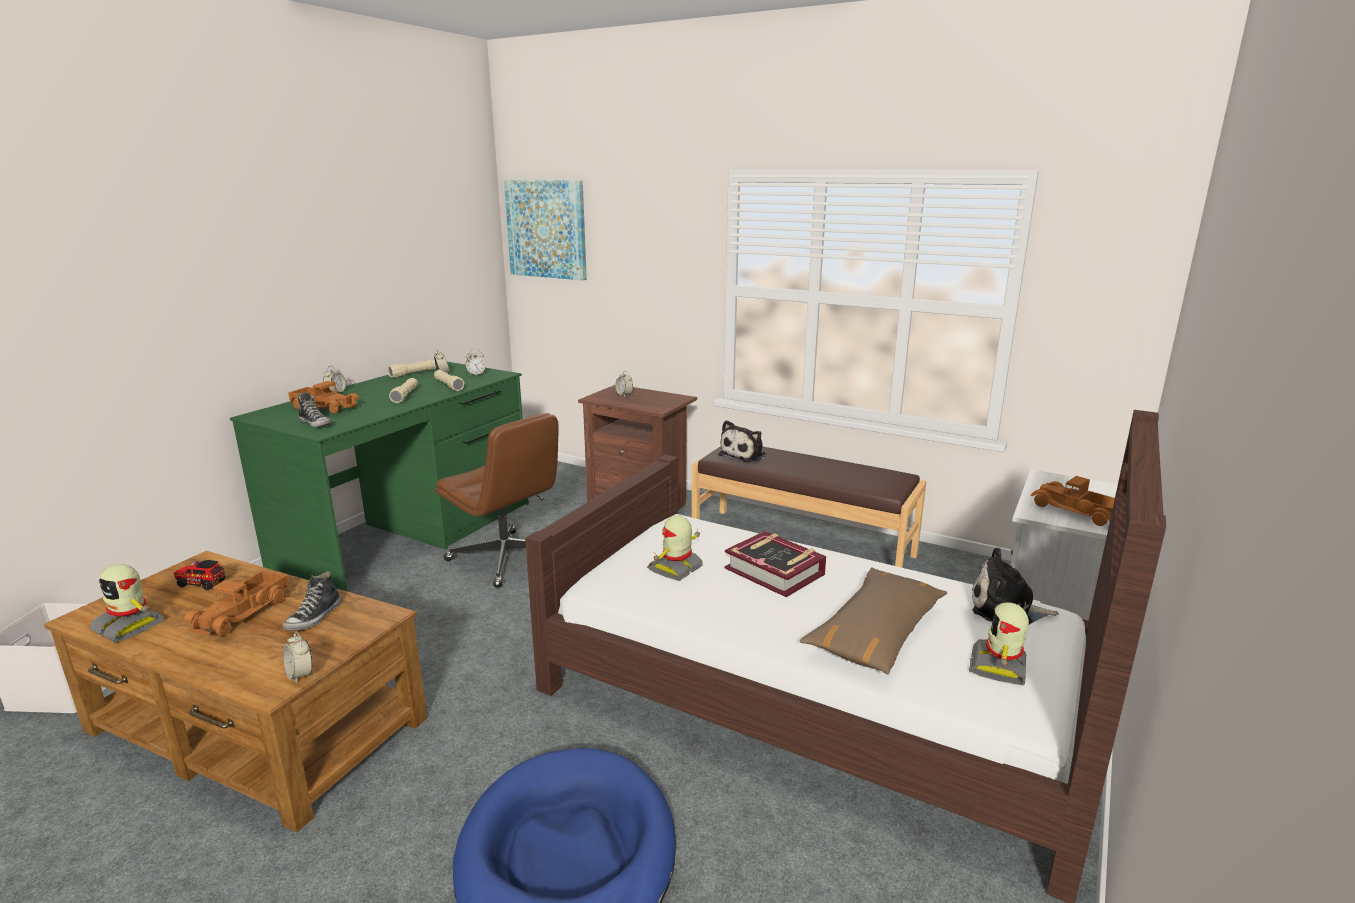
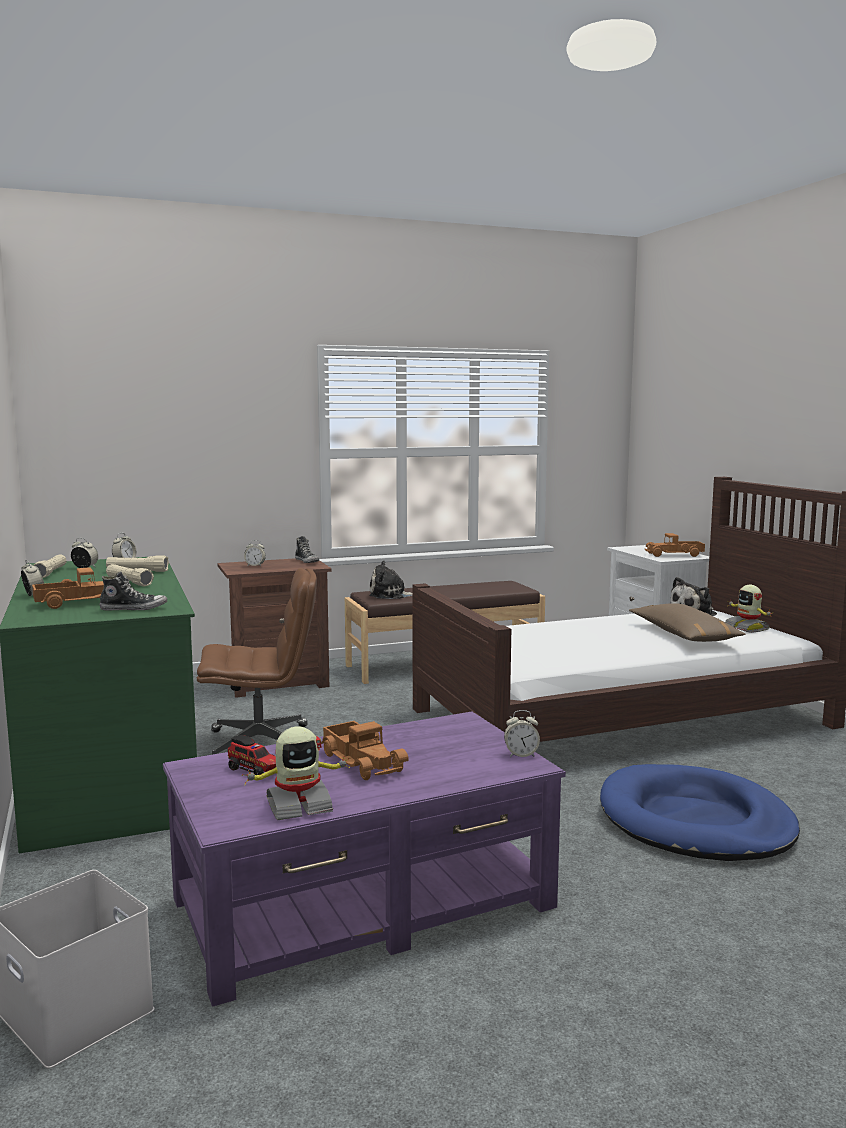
camera: 50 degrees left, 10 degrees down
brown coffee table [44,551,427,832] -> purple coffee table [163,711,566,1007]
toy truck [173,560,225,590] -> toy truck turned 105 degrees counterclockwise [228,735,276,775]
shoe [282,571,340,631] -> shoe moved to [295,536,319,563]
picture [504,180,587,280] -> none
toy robot [647,515,703,581] -> none
plush toy [718,420,767,462] -> plush toy turned 105 degrees clockwise [369,561,412,599]
book [724,531,826,597] -> none

